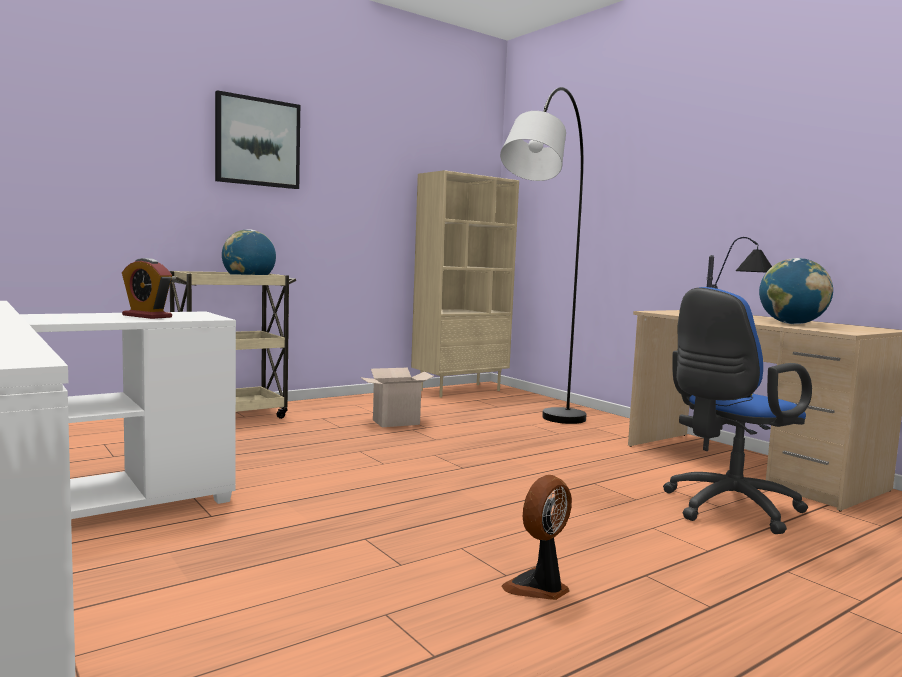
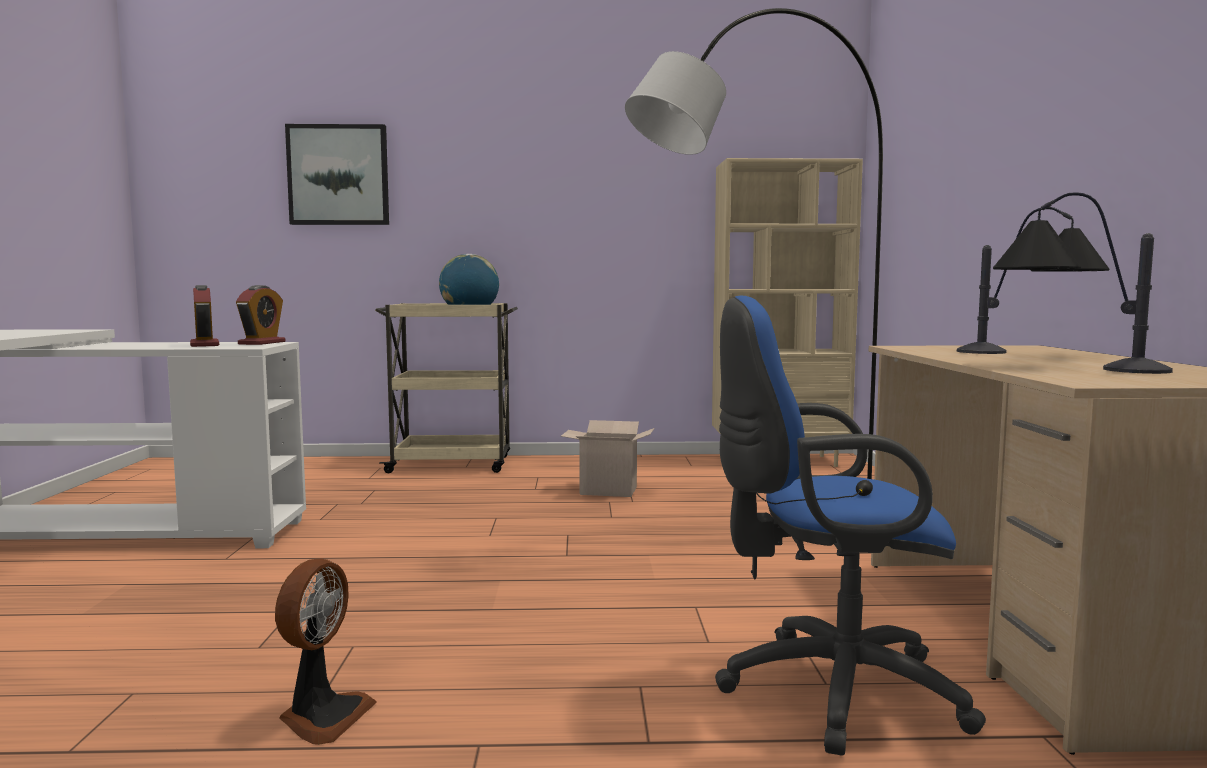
camera: 35 degrees right, 0 degrees up
picture [215,90,300,189] -> picture moved to [285,124,389,225]
fan [501,475,572,600] -> fan turned 120 degrees clockwise [275,559,377,745]
globe [759,258,833,324] -> table lamp [993,192,1173,374]
none -> alarm clock [236,285,286,345]

